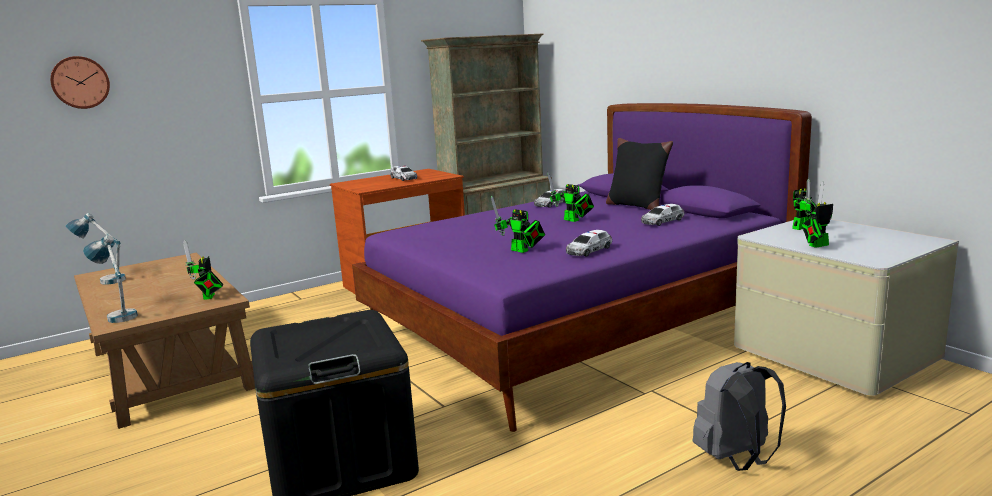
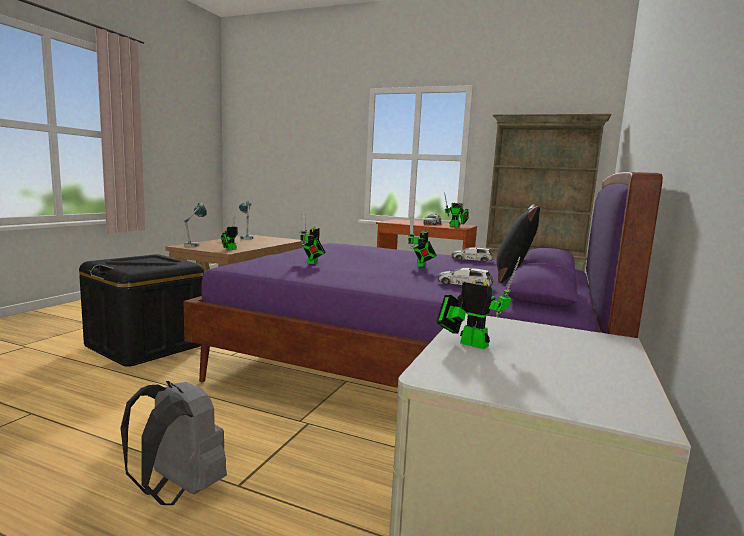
camera: 55 degrees right, 5 degrees down
wall clock [50,56,110,109] -> none
toy car [566,230,612,256] -> none
toy robot [792,178,816,230] -> toy robot moved to [444,193,469,227]

